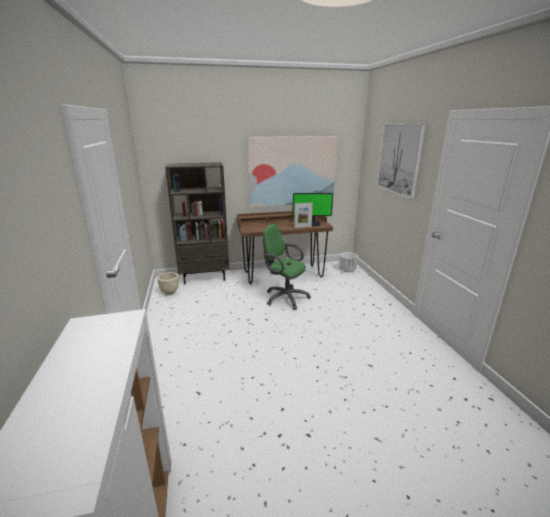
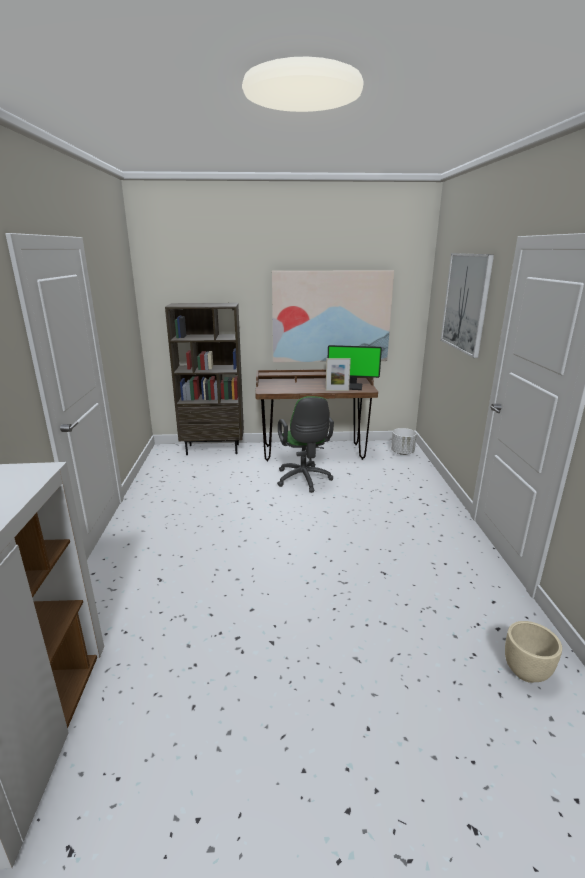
camera: 10 degrees right, 0 degrees up
beige planter [157,272,179,295] -> beige planter moved to [505,621,562,683]
green office chair [263,224,311,310] -> green office chair turned 150 degrees counterclockwise [277,396,334,493]

